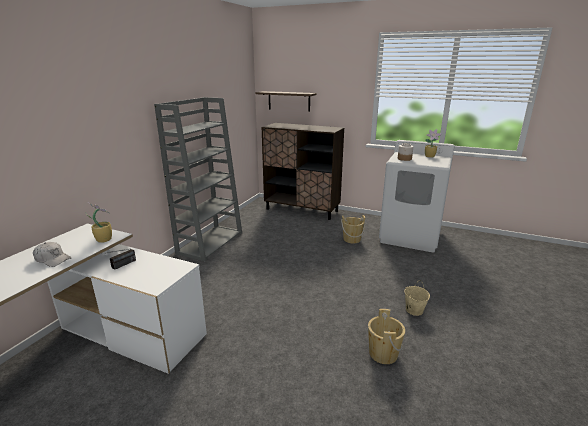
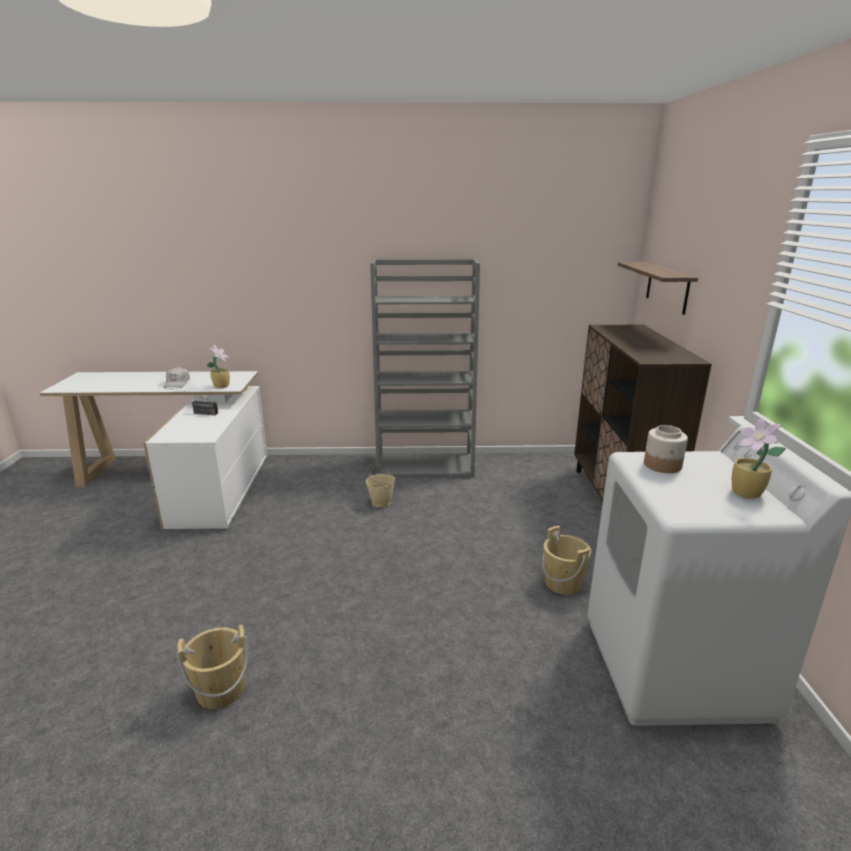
camera: 65 degrees right, 0 degrees up
beige bucket [404,281,430,316] -> beige bucket moved to [366,465,395,507]

